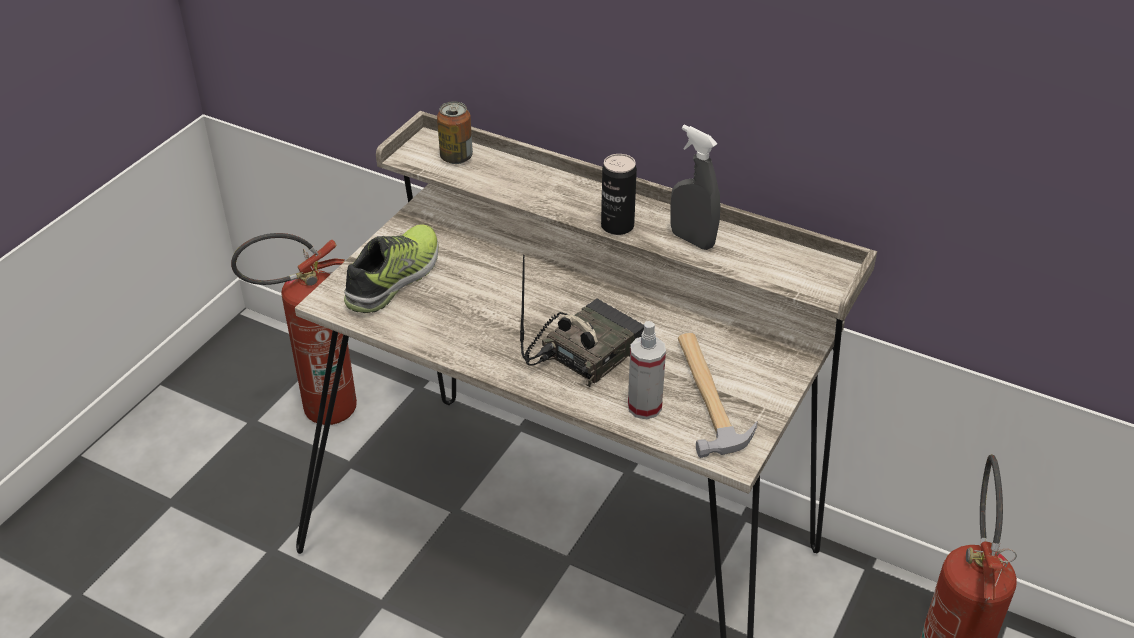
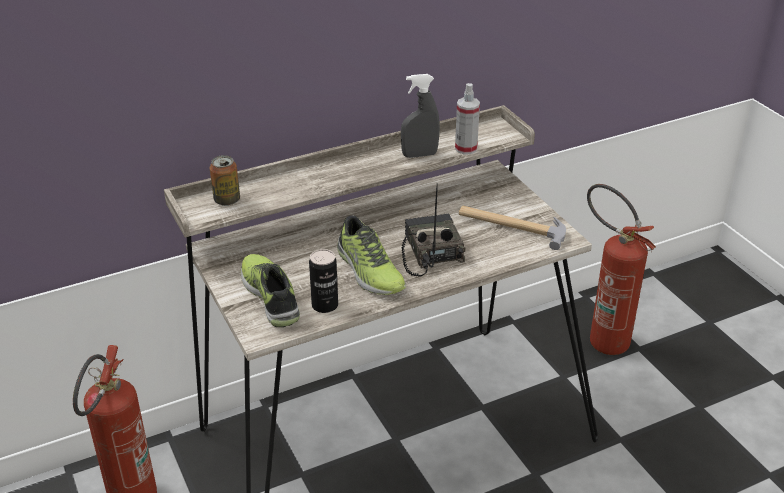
camera: 55 degrees left, 5 degrees down
can [601,154,637,235] -> can moved to [309,249,338,313]
spray bottle [628,321,666,419] -> spray bottle moved to [455,83,480,155]
none -> shoe [337,215,406,295]

